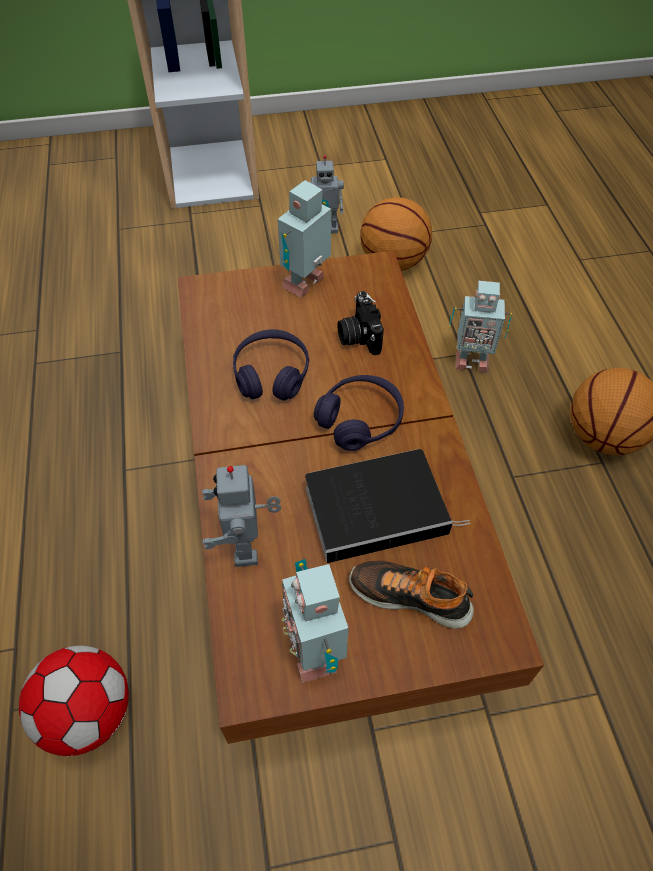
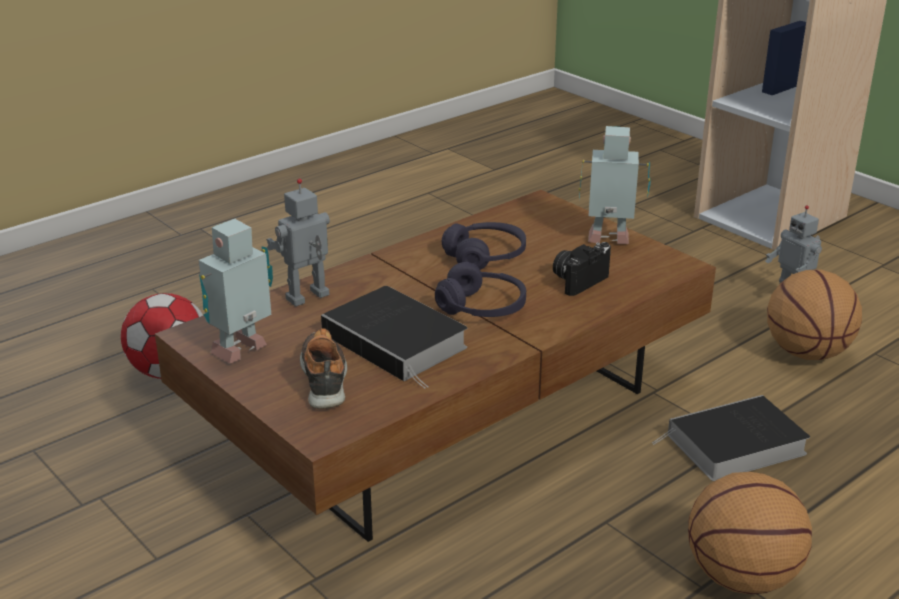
camera: 60 degrees right, 25 degrees down
toy robot [449,281,512,373] -> book [652,395,810,481]

